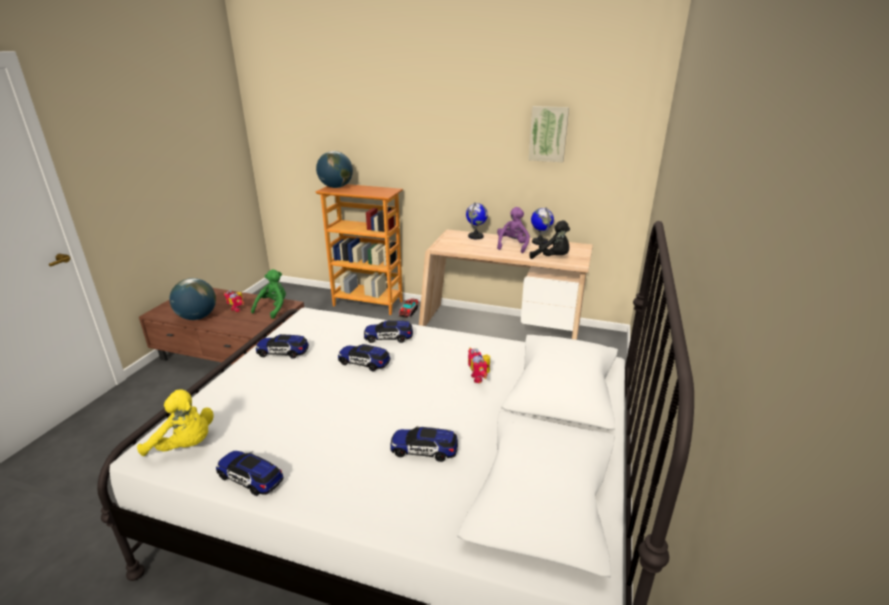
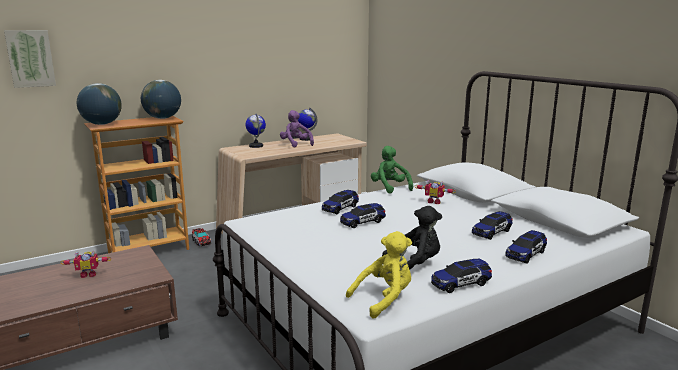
camera: 50 degrees left, 10 degrees down
globe [169,278,216,320] -> globe moved to [141,80,181,119]
green plush toy [251,269,286,319] -> green plush toy moved to [371,146,413,194]
toy car [256,334,309,359] -> toy car moved to [505,230,547,264]
picture [529,106,569,162] -> picture moved to [4,30,56,88]
black plush toy [530,220,570,259] -> black plush toy moved to [382,206,442,270]

